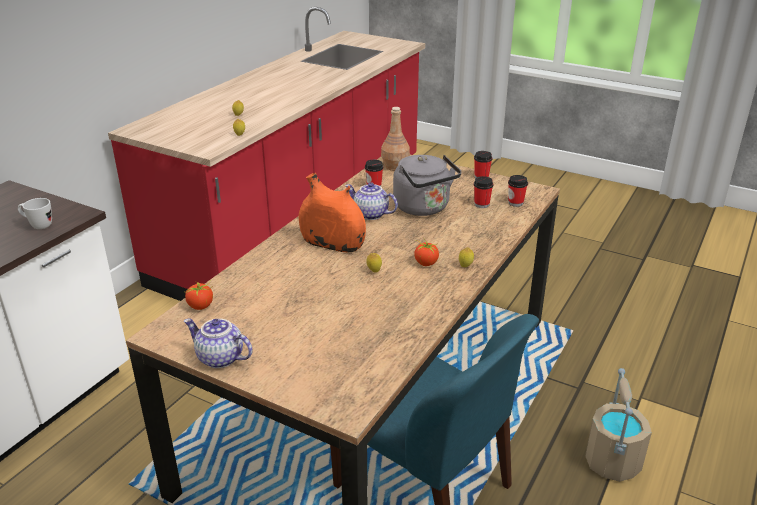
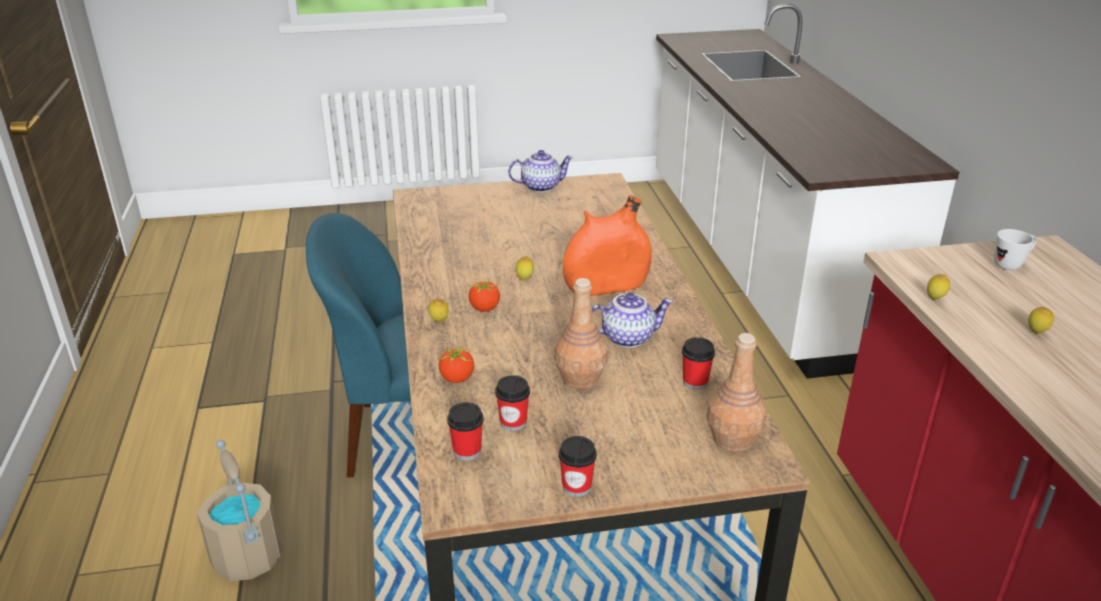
camera: 140 degrees right, 0 degrees up
white mug [18,198,52,229] -> white mug moved to [994,229,1037,270]
tomato [183,280,213,310] -> tomato moved to [438,346,474,383]
grey kettle [393,155,461,216] -> brown bottle [555,278,608,389]

